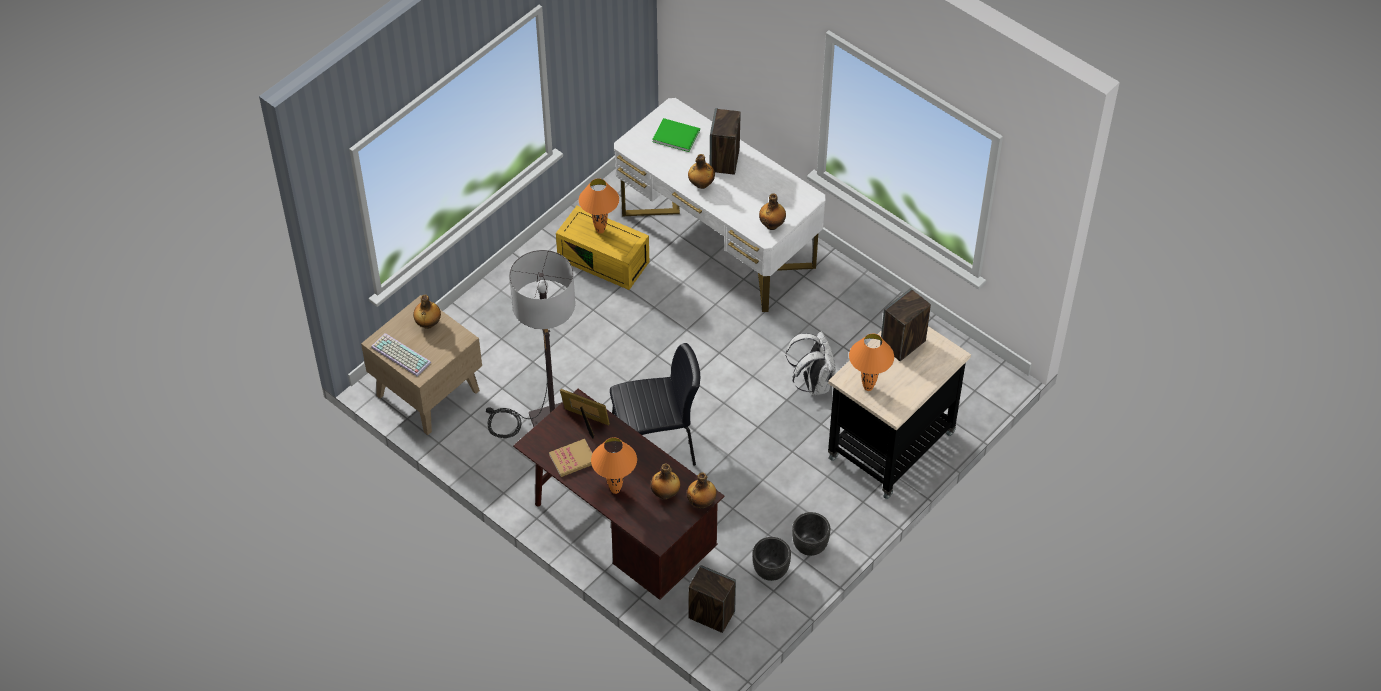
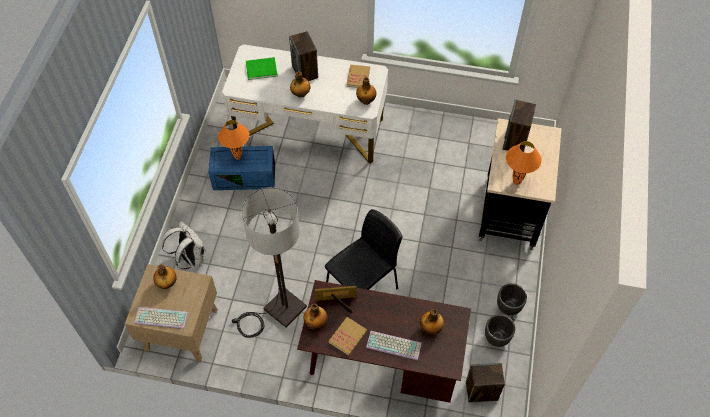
camera: 30 degrees left, 5 degrees up
yellow storage box [556,206,649,290] -> blue storage box [209,146,275,190]
orange table lamp [591,437,637,494] -> keyboard [366,331,422,360]
bottle [687,472,717,509] -> bottle moved to [303,303,327,330]
white backpack [786,331,836,396] -> white backpack moved to [162,222,207,269]
none -> book [347,65,370,88]

